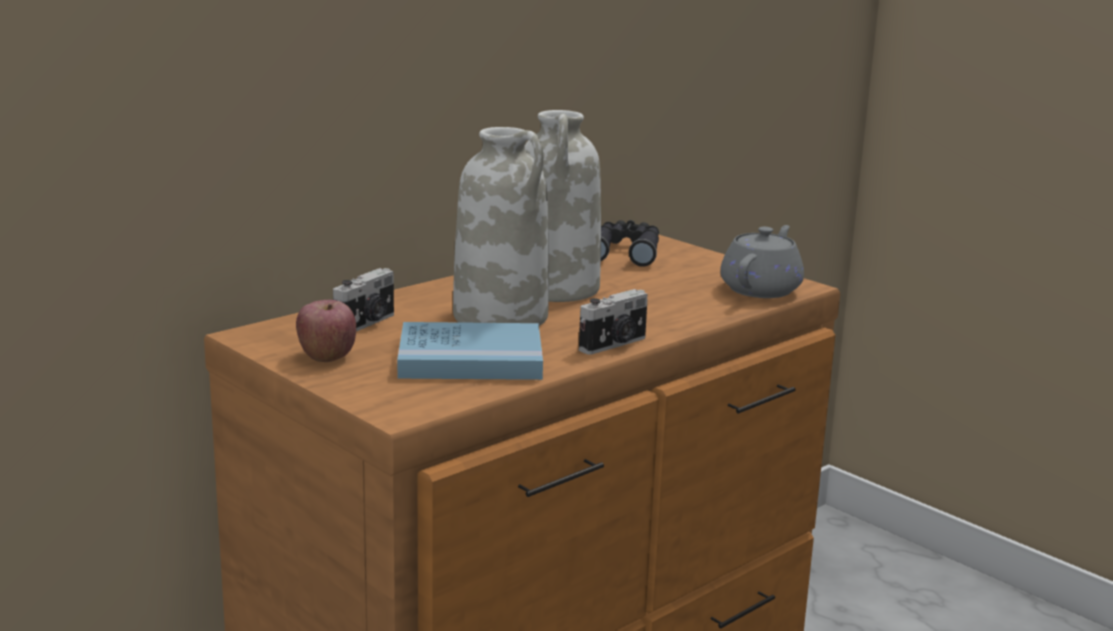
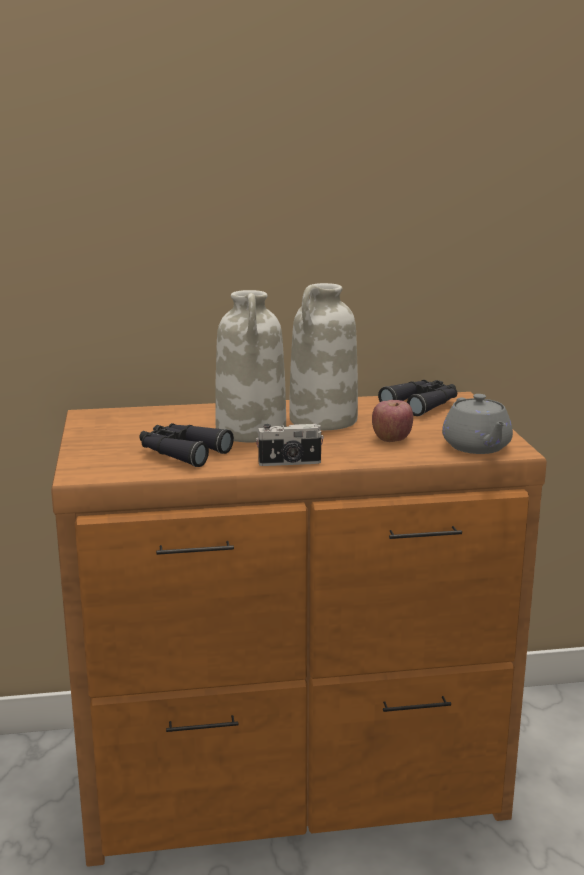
camera: 35 degrees right, 0 degrees up
apple [296,300,356,362] -> apple moved to [372,400,413,442]
camera [333,268,394,332] -> none
blue book [397,322,543,380] -> black binoculars [139,423,234,467]
grey teapot [720,225,804,298] -> grey teapot turned 105 degrees clockwise [442,394,513,454]

